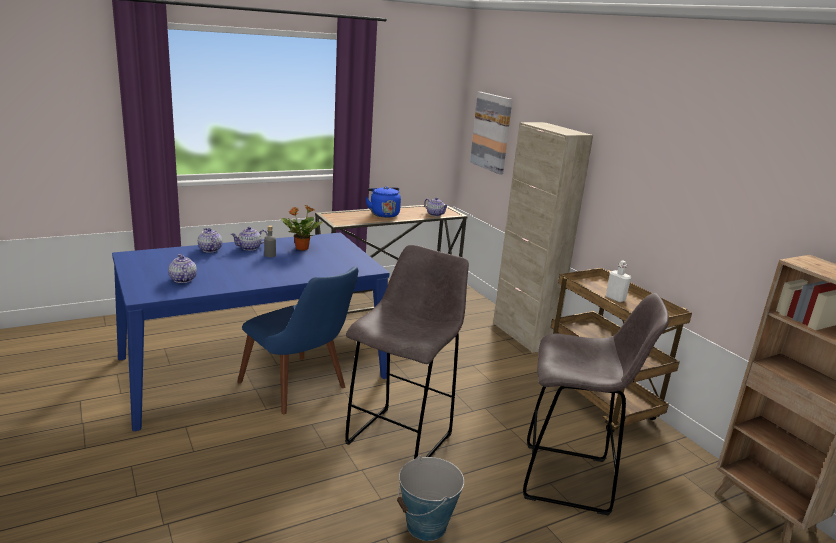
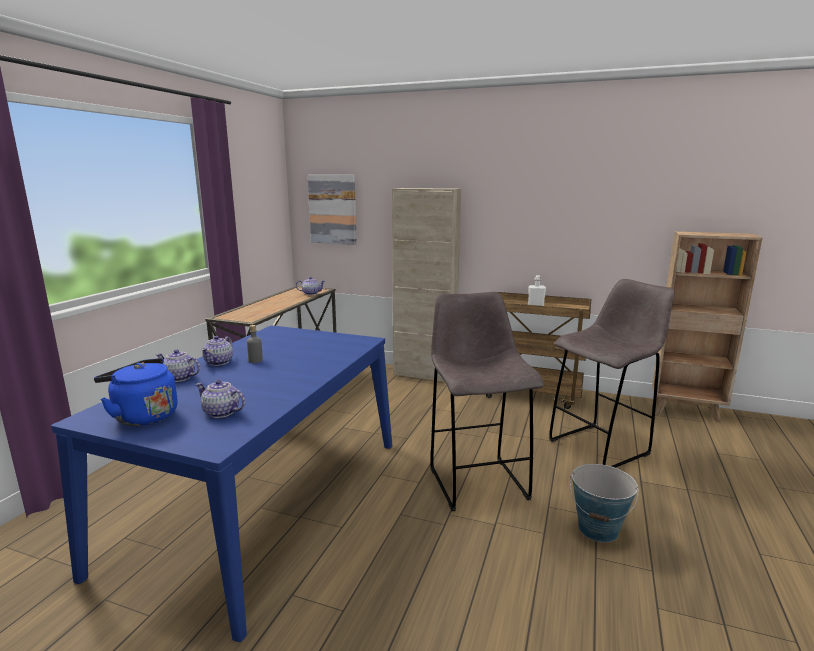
camera: 40 degrees left, 5 degrees down
blue chair [238,267,358,414] -> none
potted plant [281,204,323,251] -> none
blue kettle [365,186,401,218] -> blue kettle moved to [94,358,178,426]

